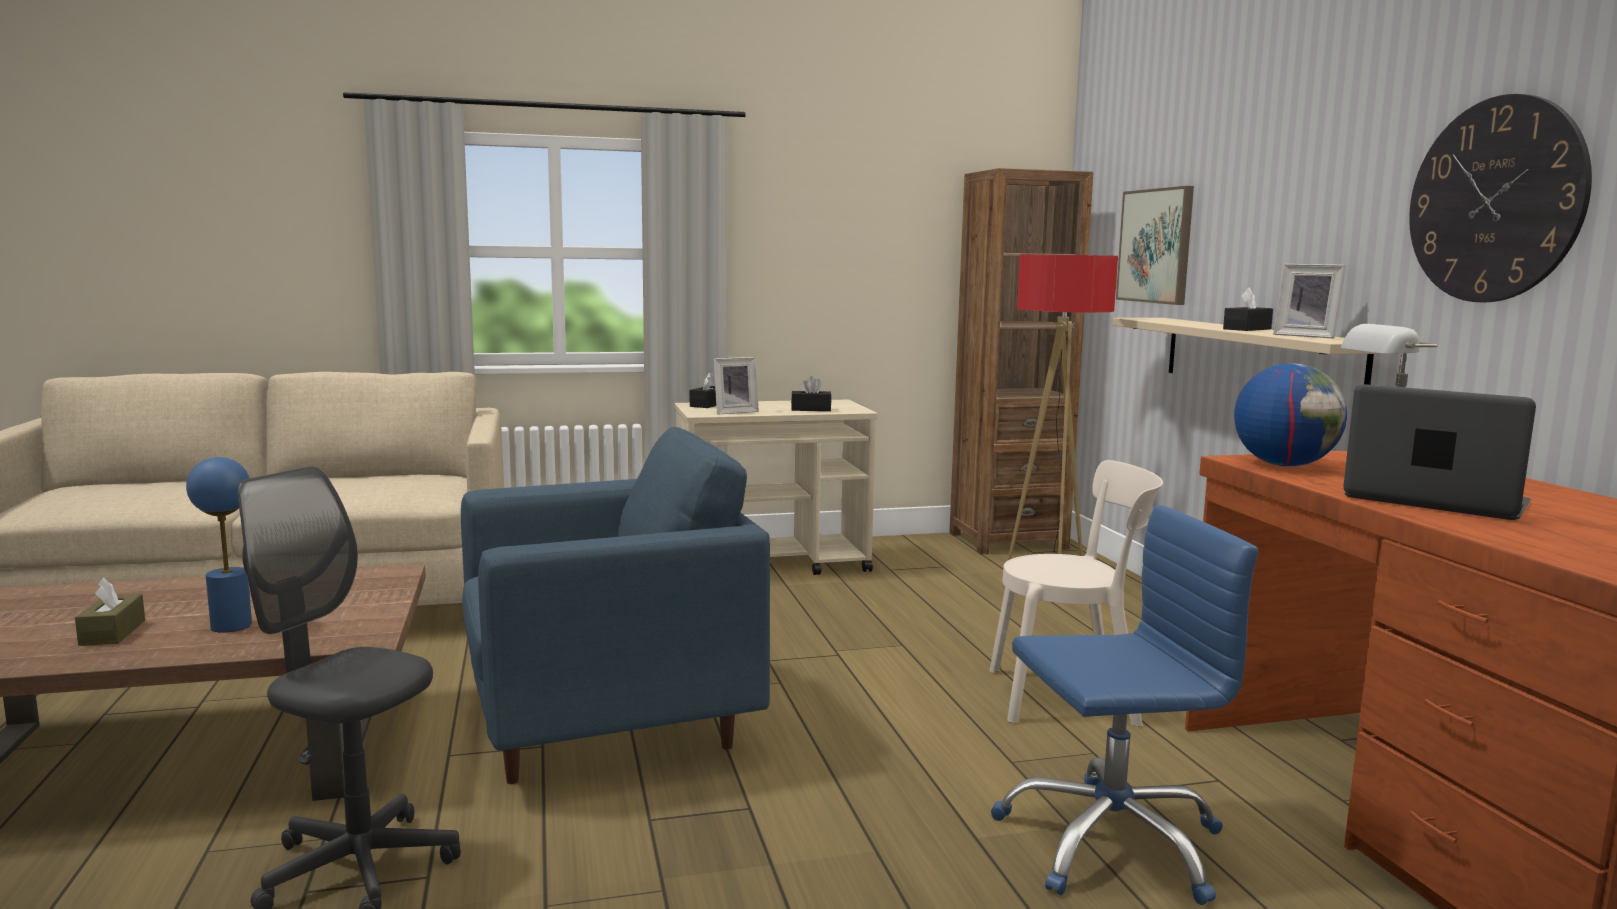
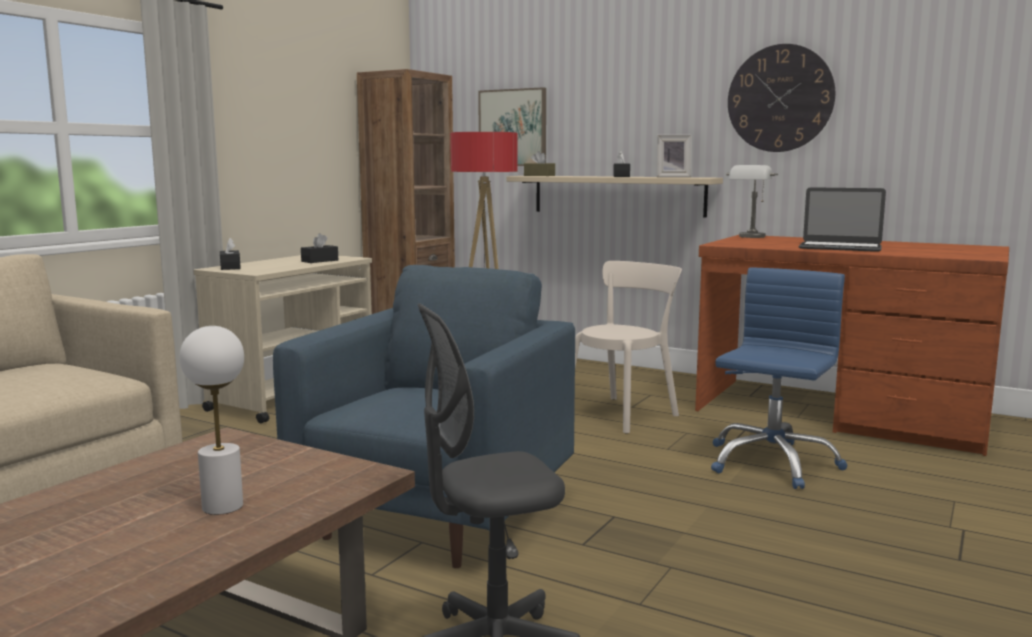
camera: 45 degrees left, 0 degrees up
brown tissue box [75,578,145,646] -> brown tissue box moved to [524,151,555,176]
blue table lamp [186,457,252,633] -> white table lamp [180,326,244,515]
picture frame [714,357,759,415] -> none
globe [1234,363,1347,467] -> none
laptop [1343,384,1536,520] -> laptop turned 150 degrees counterclockwise [798,187,886,252]

